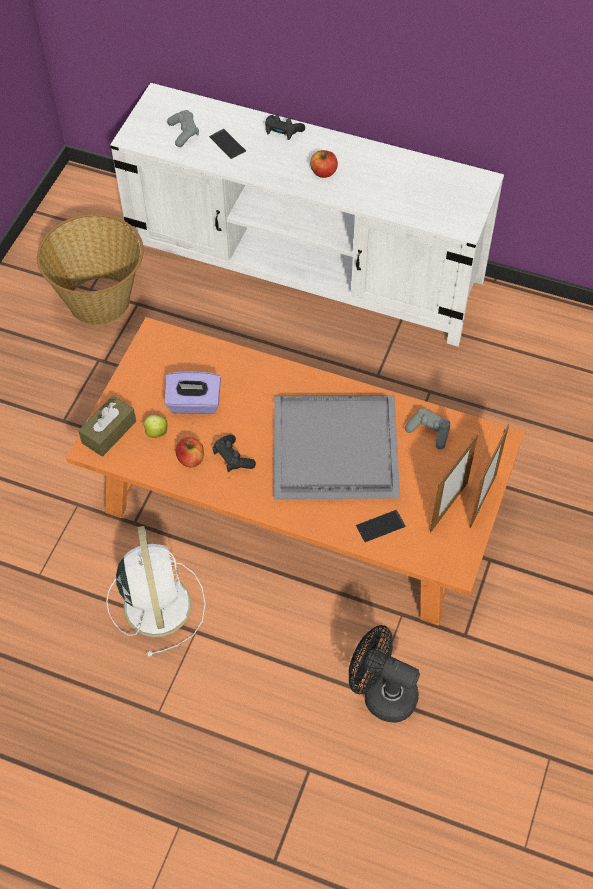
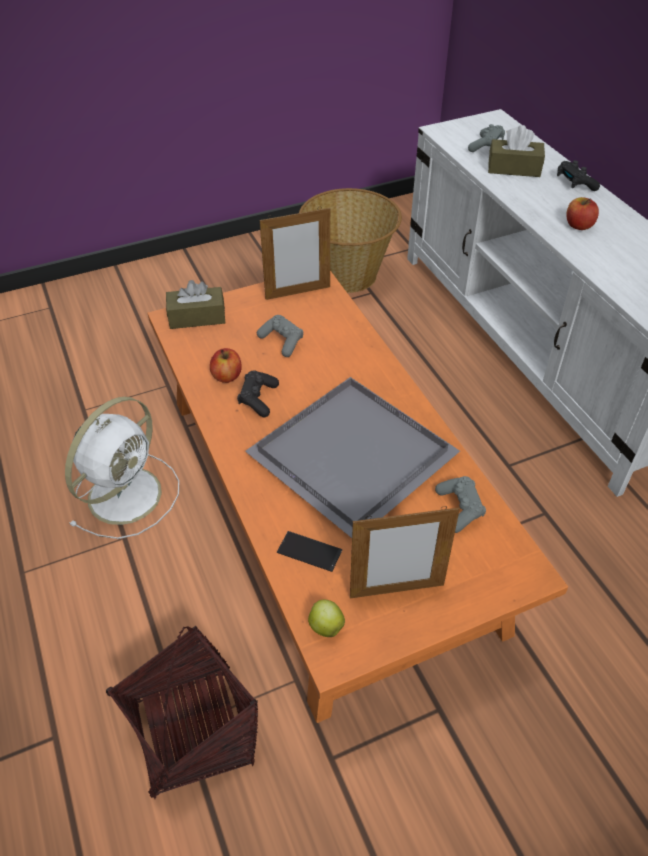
camera: 45 degrees right, 10 degrees down
apple [142,415,168,438] -> apple moved to [308,600,345,637]
purple tissue box [164,371,221,414] -> grey game controller [257,315,304,357]
phone [209,129,246,159] -> brown tissue box [488,125,545,177]
black fan [349,625,420,723] -> basket [106,626,258,799]
picture frame [470,424,509,528] -> picture frame moved to [260,206,330,300]

